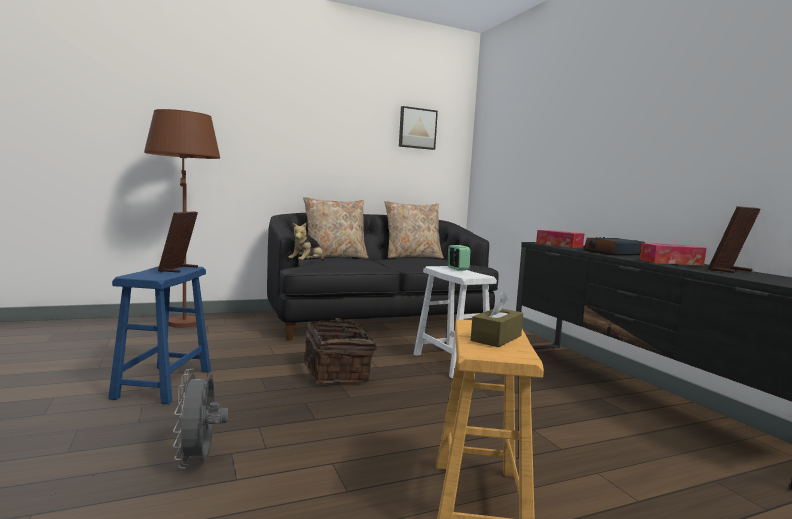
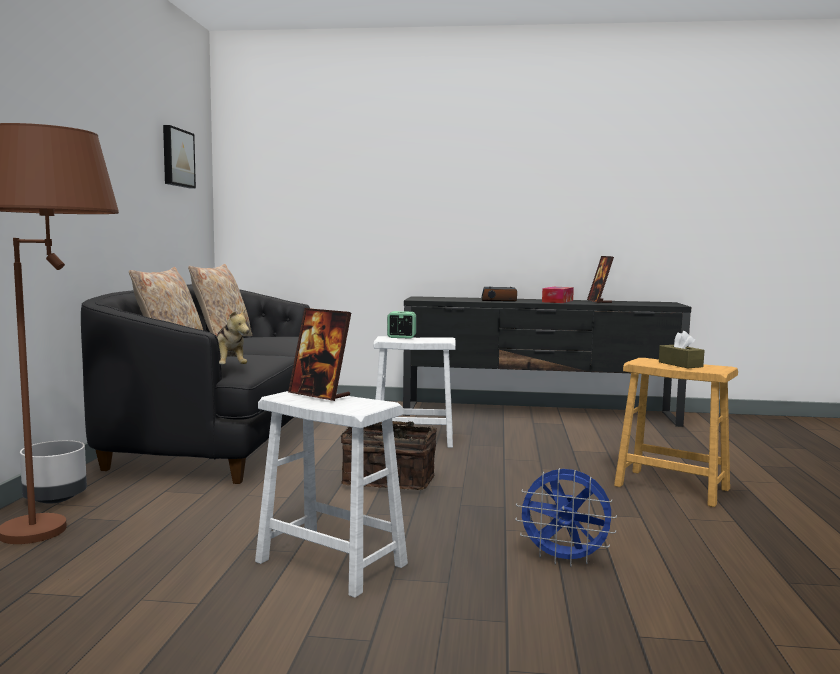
camera: 60 degrees left, 0 degrees up
blue stool [108,266,211,404] -> white stool [255,391,408,598]
grey fan [173,369,229,469] -> blue fan [515,468,617,567]
tissue box [536,230,584,248] -> none
none -> grey planter [20,440,87,504]

